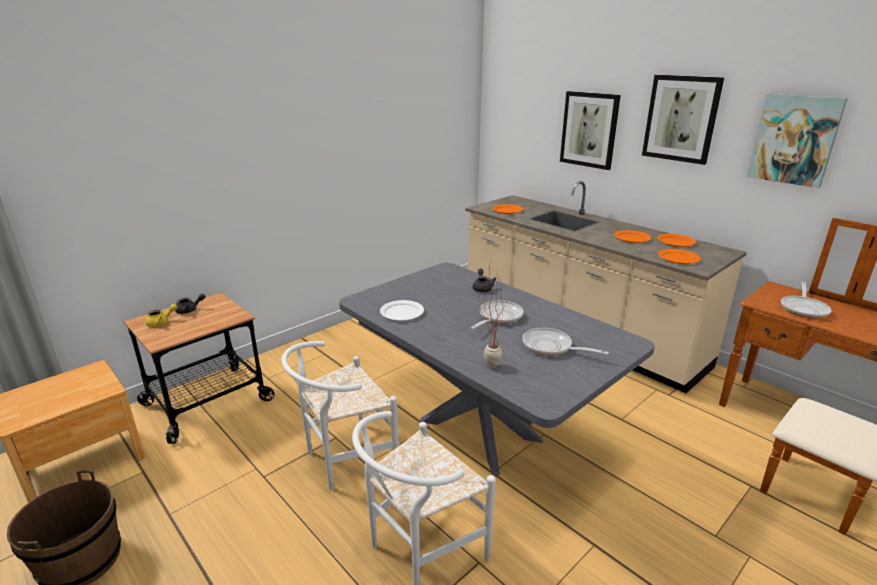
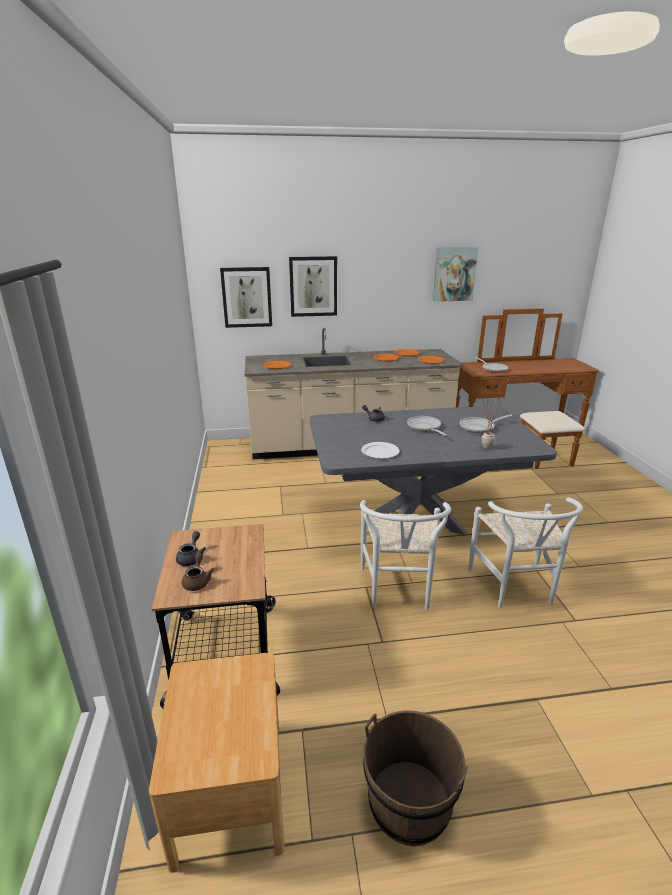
camera: 55 degrees left, 0 degrees up
yellow teapot [145,304,177,327] -> brown teapot [182,552,214,591]
picture [642,75,724,165] -> picture moved to [220,267,272,328]

